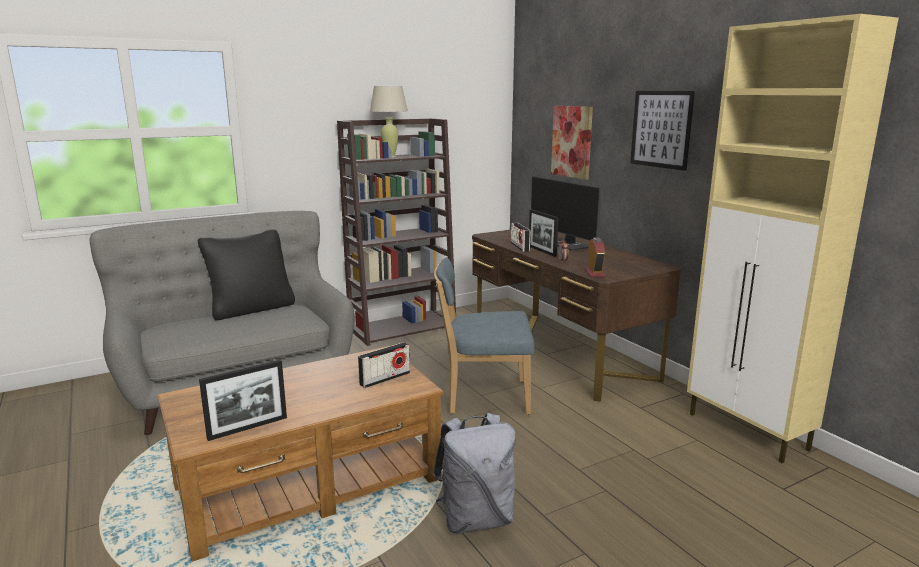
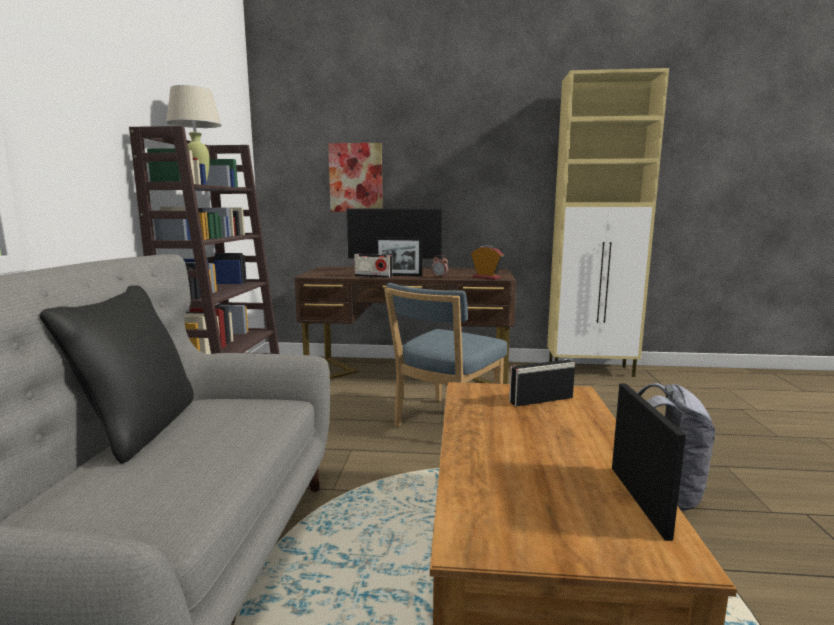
camera: 55 degrees left, 5 degrees down
radio [358,342,410,388] -> radio turned 105 degrees counterclockwise [509,359,575,407]
picture [630,91,695,171] -> none

